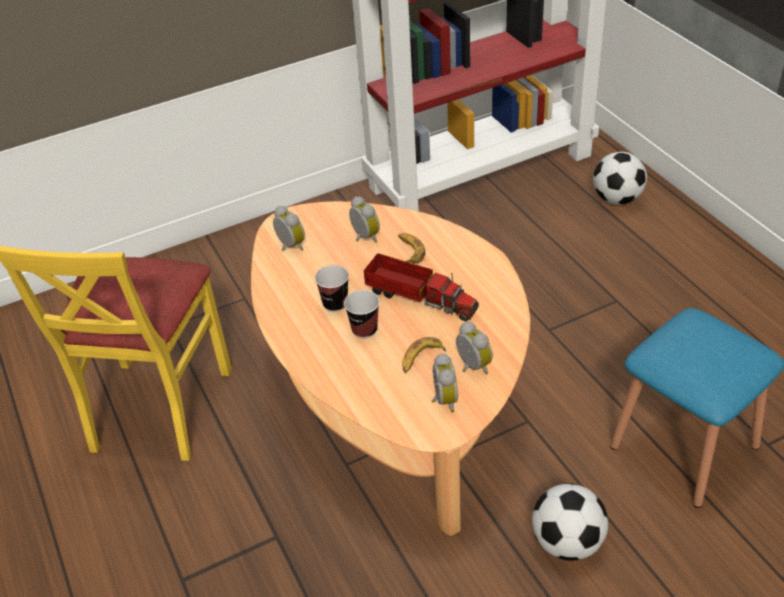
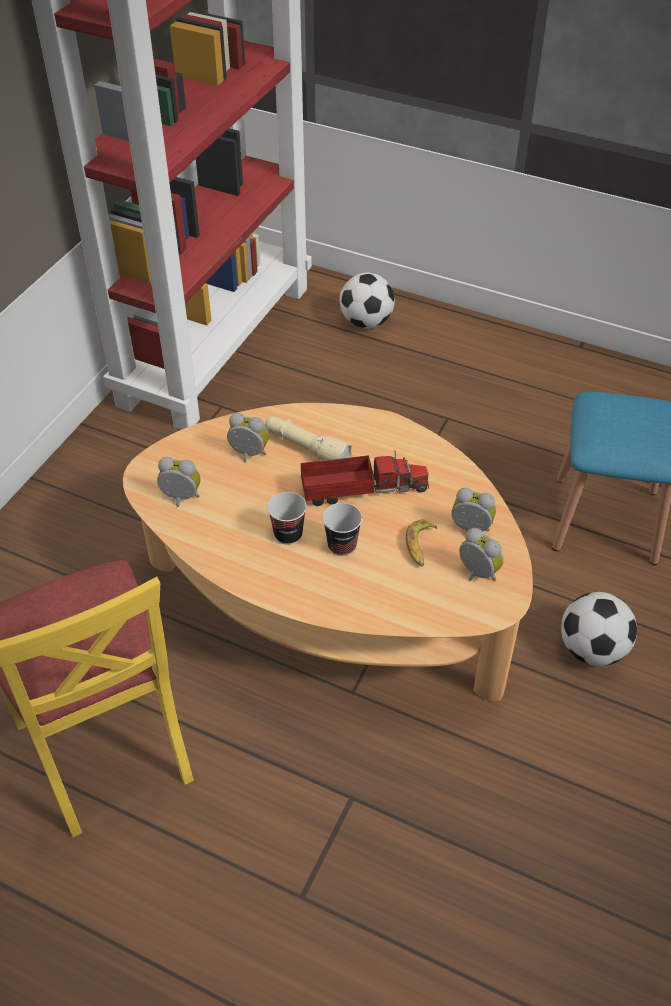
camera: 40 degrees left, 5 degrees up
banana [398,233,425,264] -> beige flashlight [265,416,352,461]

